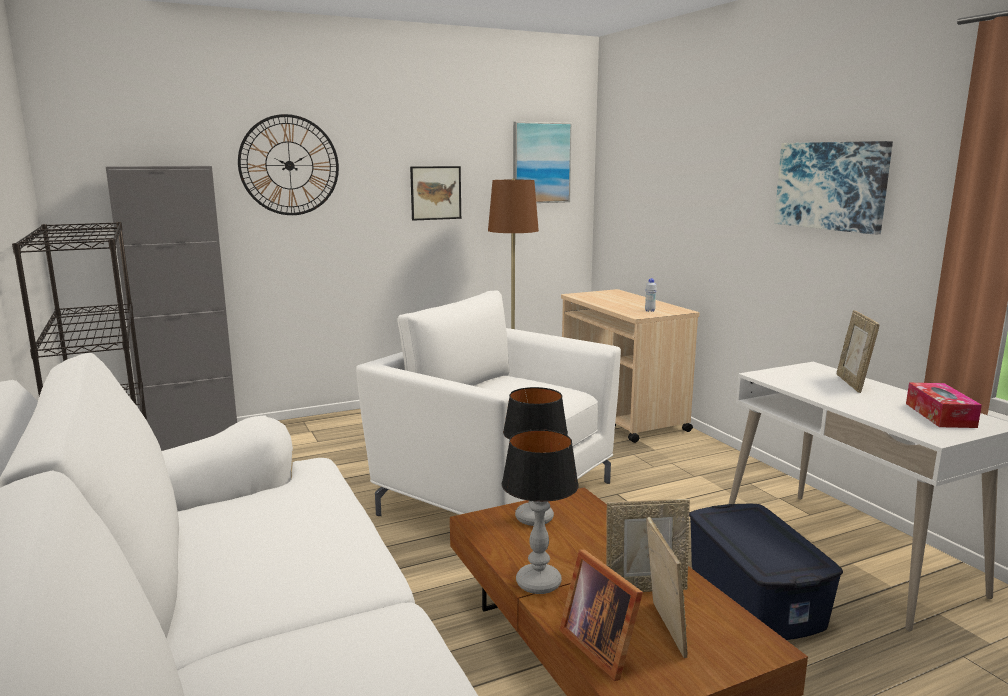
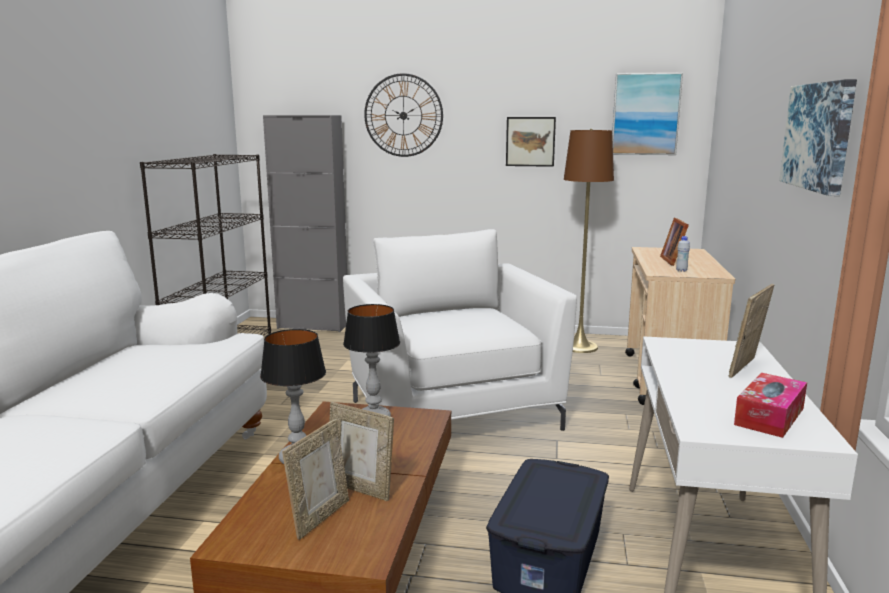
camera: 35 degrees right, 0 degrees up
picture frame [559,549,643,681] -> picture frame moved to [660,218,689,266]

